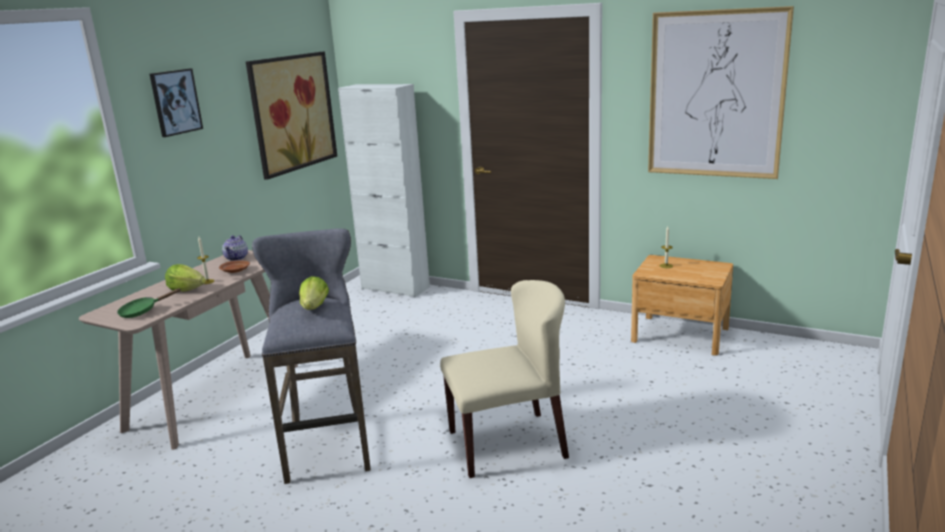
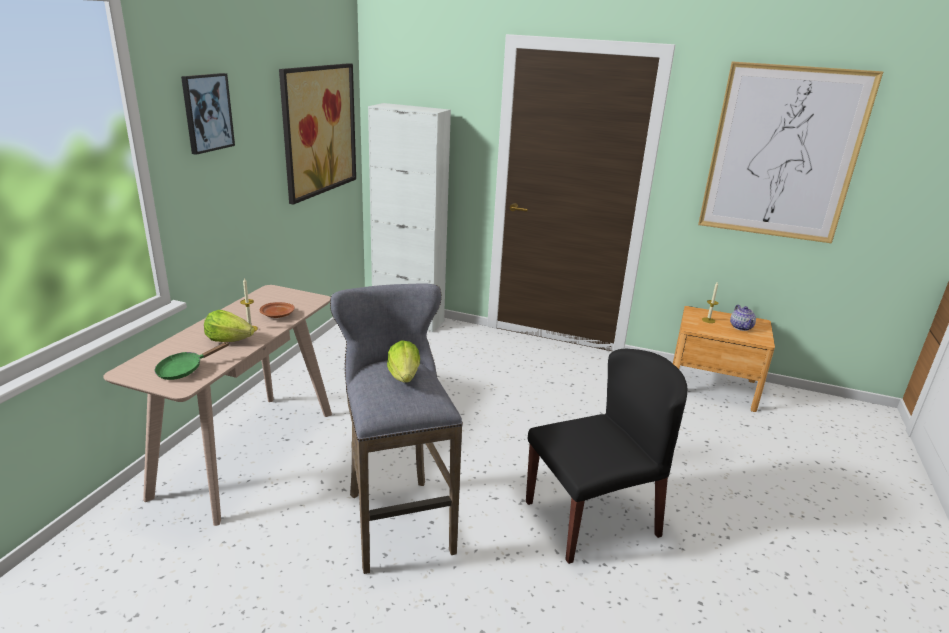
camera: 10 degrees left, 5 degrees up
teapot [222,235,248,261] -> teapot moved to [730,305,756,331]
beige chair [440,280,569,478] -> black chair [526,348,687,564]

